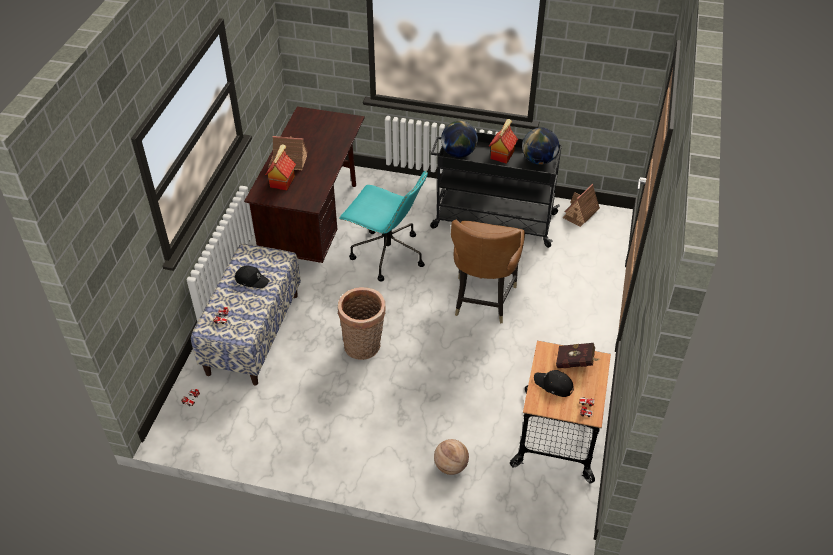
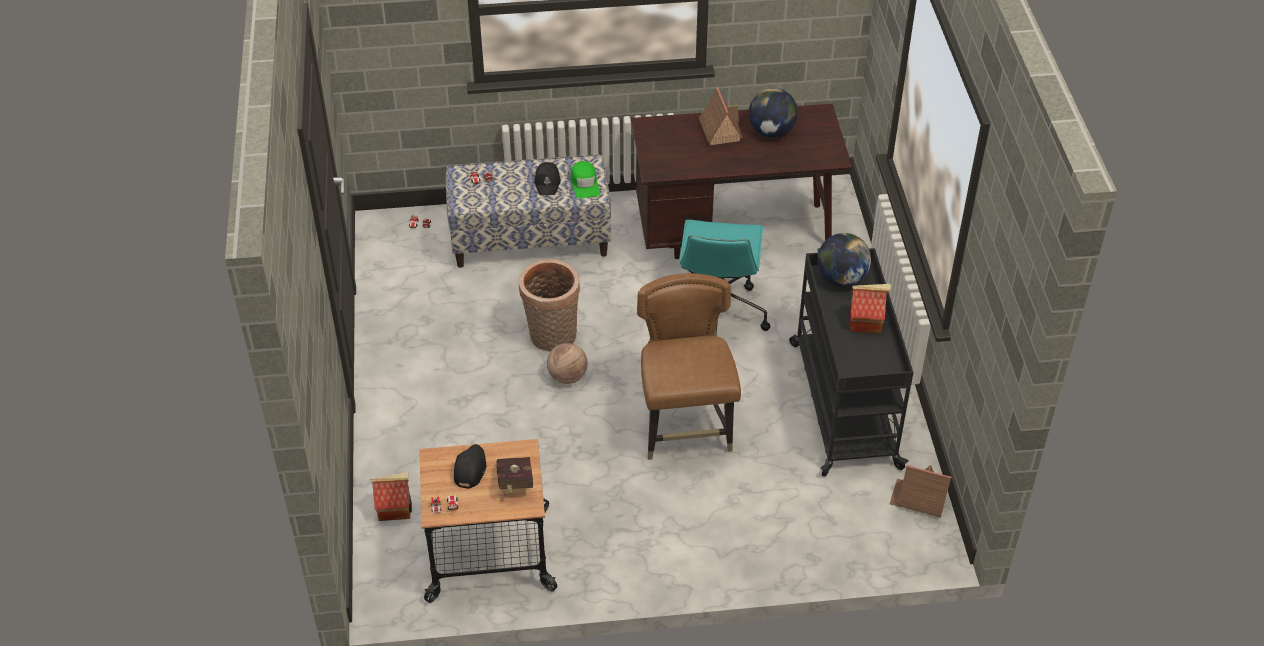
camera: 70 degrees right, 0 degrees up
toy house [265,144,296,190] -> toy house moved to [370,472,412,521]
basketball [434,439,469,475] -> basketball moved to [547,343,588,384]
brown chair [451,220,525,323] -> brown chair turned 90 degrees clockwise [637,273,741,460]
globe [522,127,559,165] -> globe moved to [749,88,798,138]
none -> green cap [571,161,600,199]

